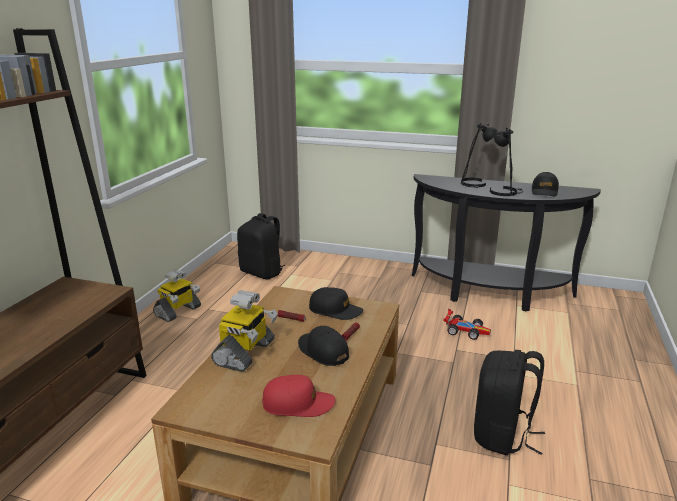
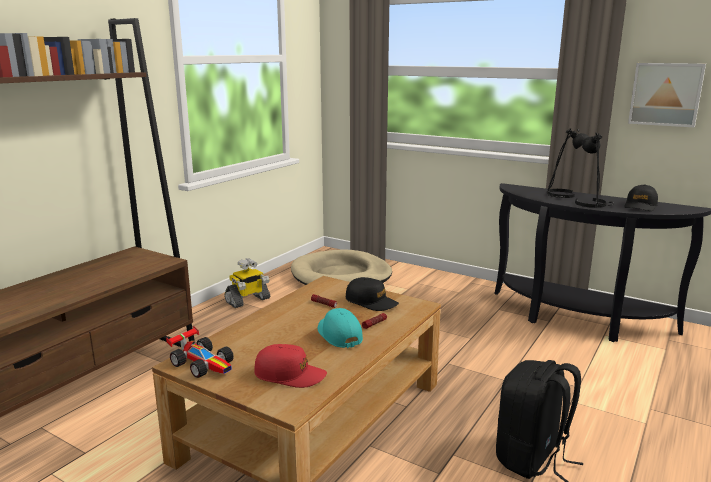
camera: 15 degrees right, 5 degrees down
toy robot [211,290,278,372] -> none
black backpack [237,213,286,279] -> beige dog bed [291,249,392,285]
black cap [298,326,349,366] -> turquoise cap [318,308,363,348]
toy car [443,309,491,340] -> toy car moved to [166,326,234,378]
none -> picture [628,63,706,127]

